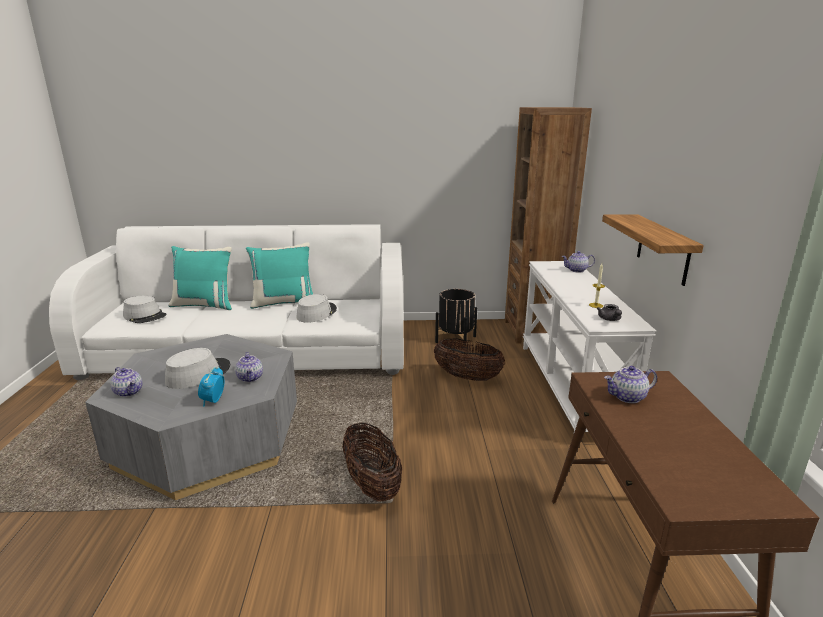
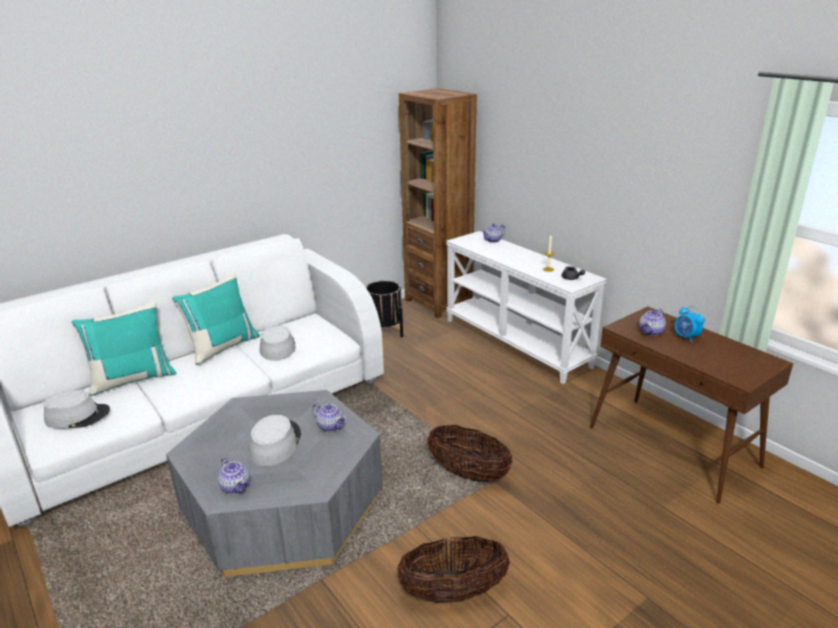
camera: 35 degrees left, 5 degrees up
teapot [110,367,142,397] -> teapot turned 45 degrees clockwise [218,458,250,494]
alarm clock [198,367,225,407] -> alarm clock moved to [675,306,705,342]
basket [434,338,505,381] -> basket moved to [397,536,510,603]
shelf [602,214,704,286] -> none

